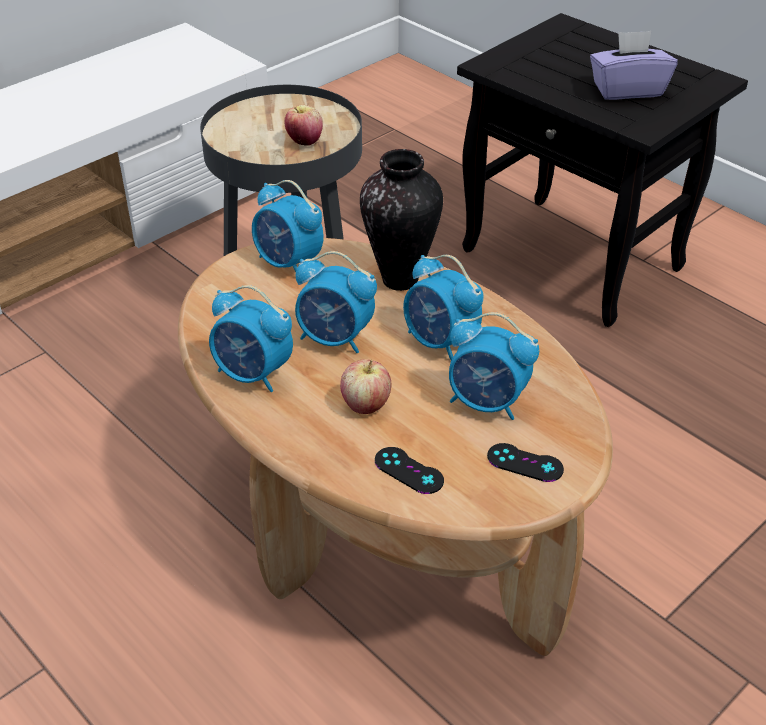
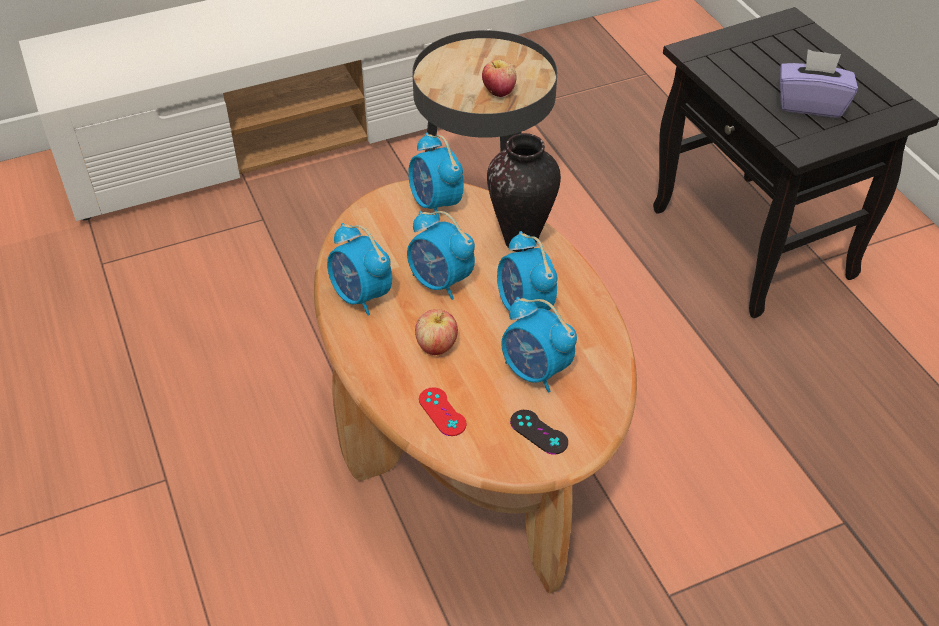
camera: 20 degrees right, 5 degrees up
black game controller [375,447,444,494] -> red game controller [419,387,466,436]

